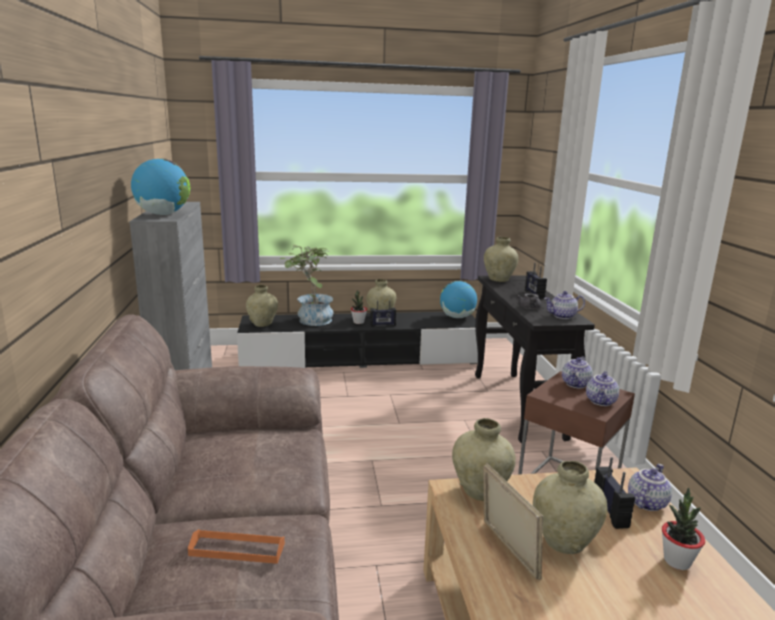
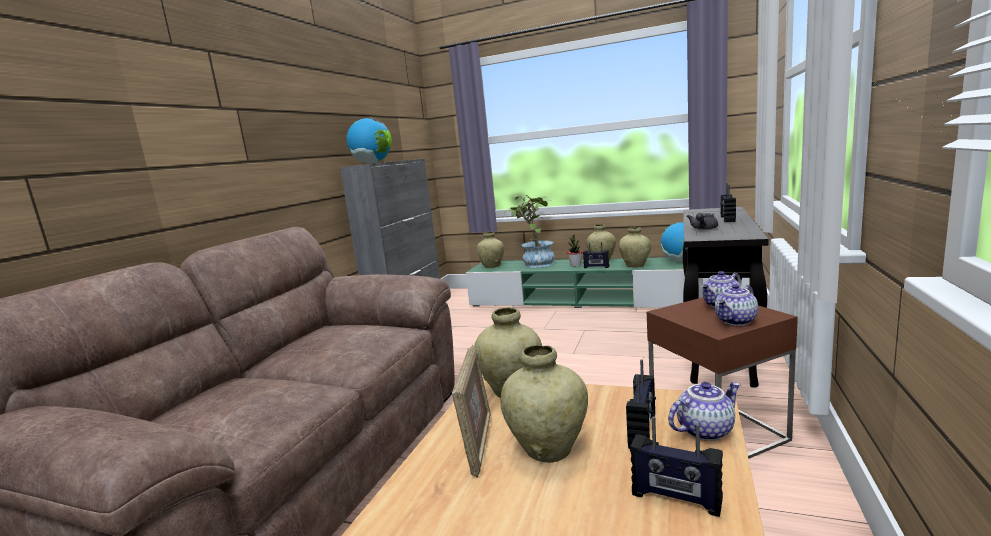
camera: 30 degrees right, 5 degrees down
orange tray [188,529,285,564] -> none
black tv stand [237,312,478,368] -> green tv stand [466,257,703,308]
beige vase [484,237,519,282] -> beige vase moved to [619,227,651,268]
teapot [544,291,585,319] -> none
potted plant [662,487,705,570] -> radio [630,416,723,517]

